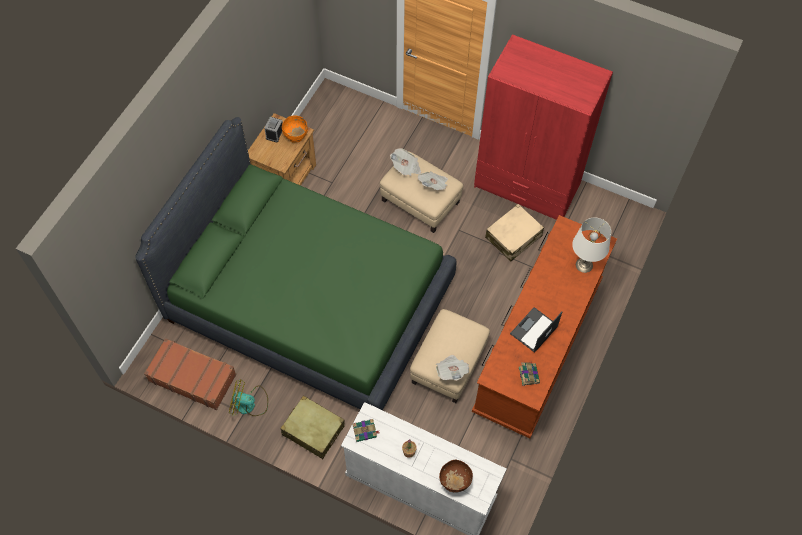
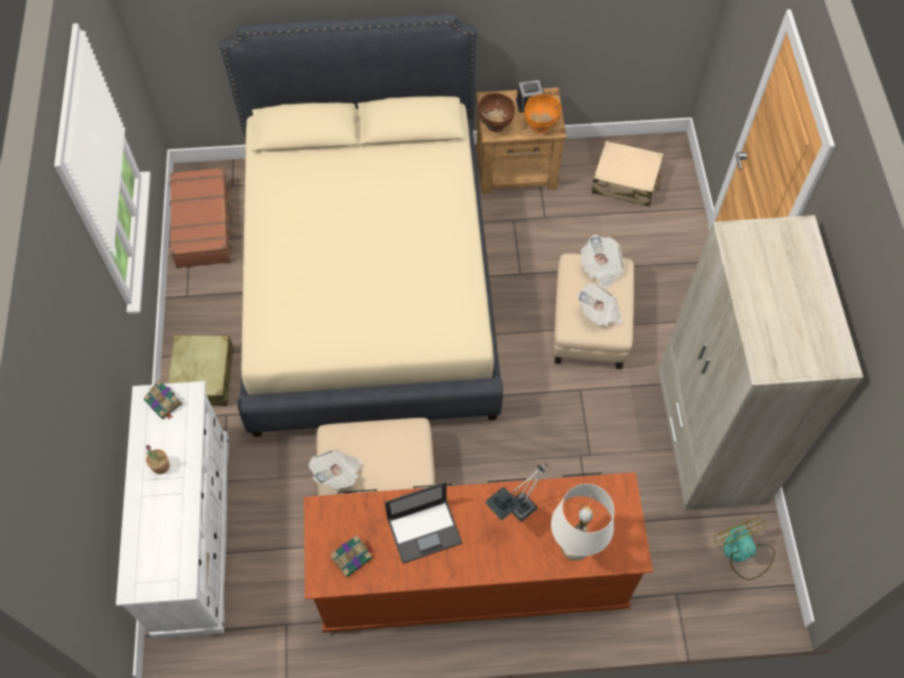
camera: 60 degrees right, 0 degrees up
green bed [135,117,457,410] -> beige bed [219,13,503,437]
fan [229,380,268,416] -> fan moved to [714,516,775,580]
brown bowl [439,460,473,493] -> brown bowl moved to [478,93,515,132]
red wardrobe [474,34,613,220] -> beige wardrobe [658,215,863,511]
beige suitcase [485,204,544,261] -> beige suitcase moved to [592,141,664,206]
laptop [510,307,562,353] -> laptop turned 150 degrees clockwise [385,482,462,564]
none -> table lamp [485,463,547,522]

